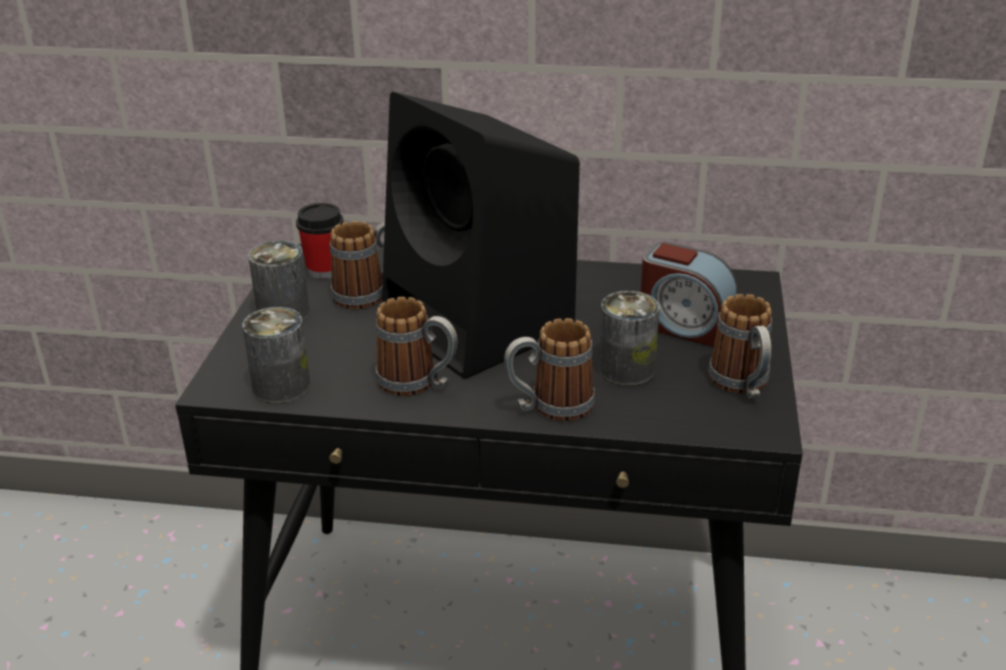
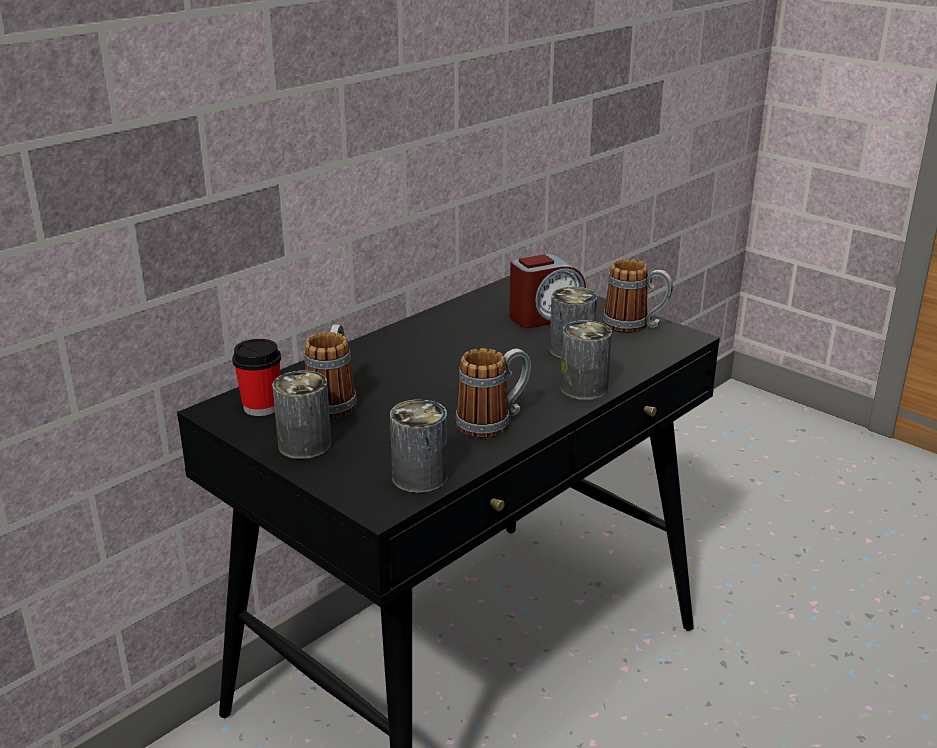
camera: 55 degrees left, 5 degrees down
black speaker [382,92,580,379] -> none
mug [504,318,595,421] -> can [560,320,612,400]

